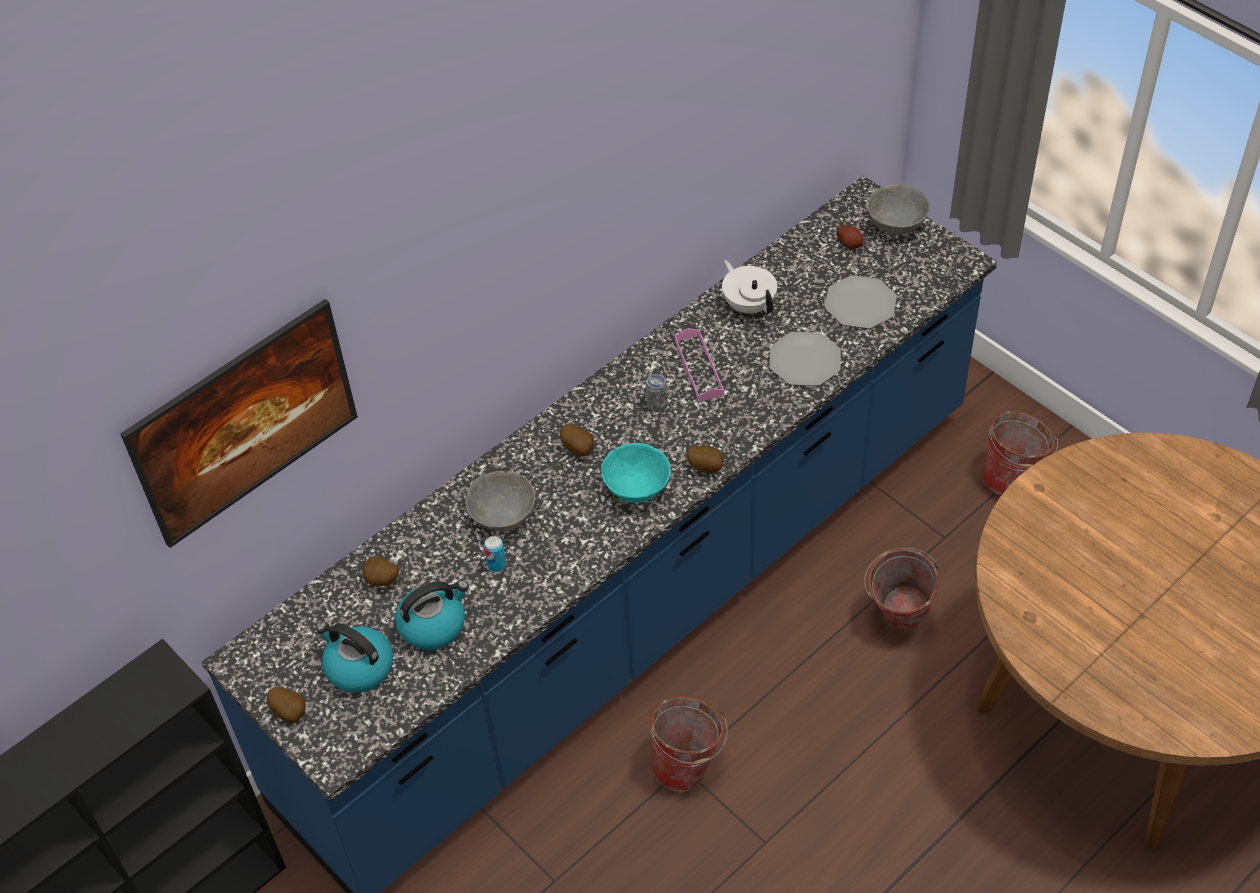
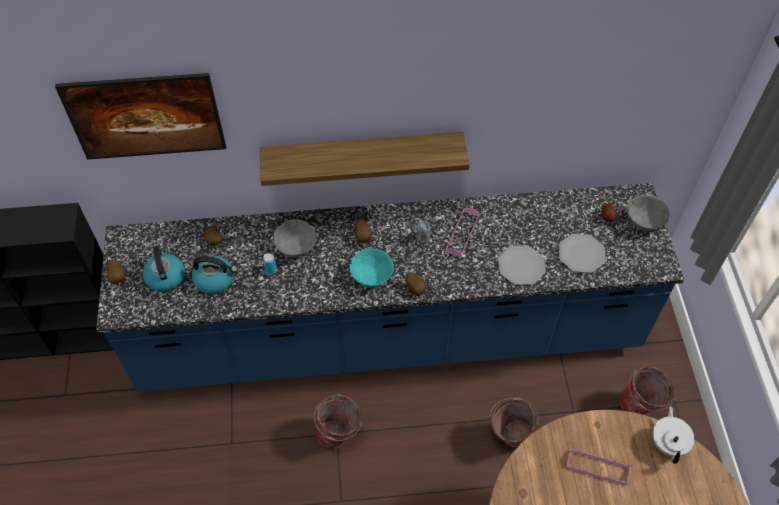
camera: 35 degrees right, 5 degrees up
white teapot [722,260,777,314] -> white teapot moved to [652,406,694,464]
none -> shelf [260,132,470,186]
none -> pink tray [566,448,631,485]

